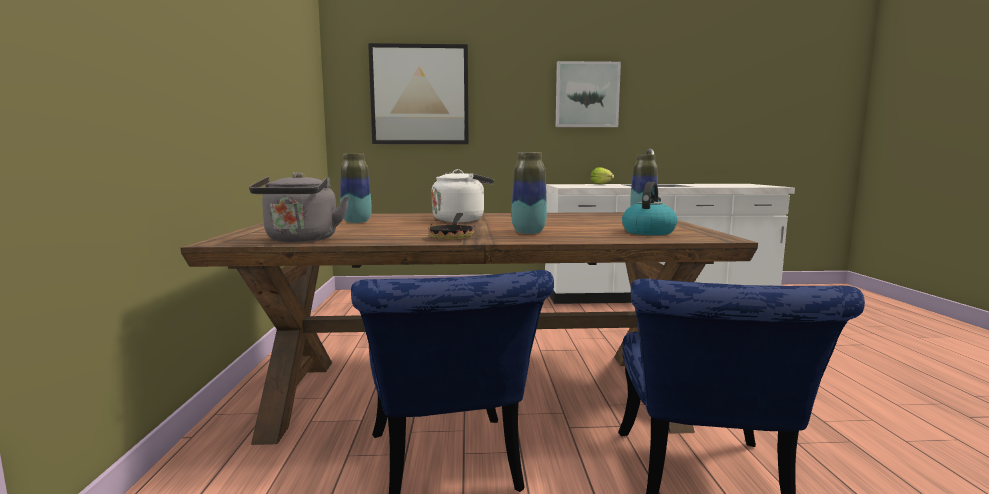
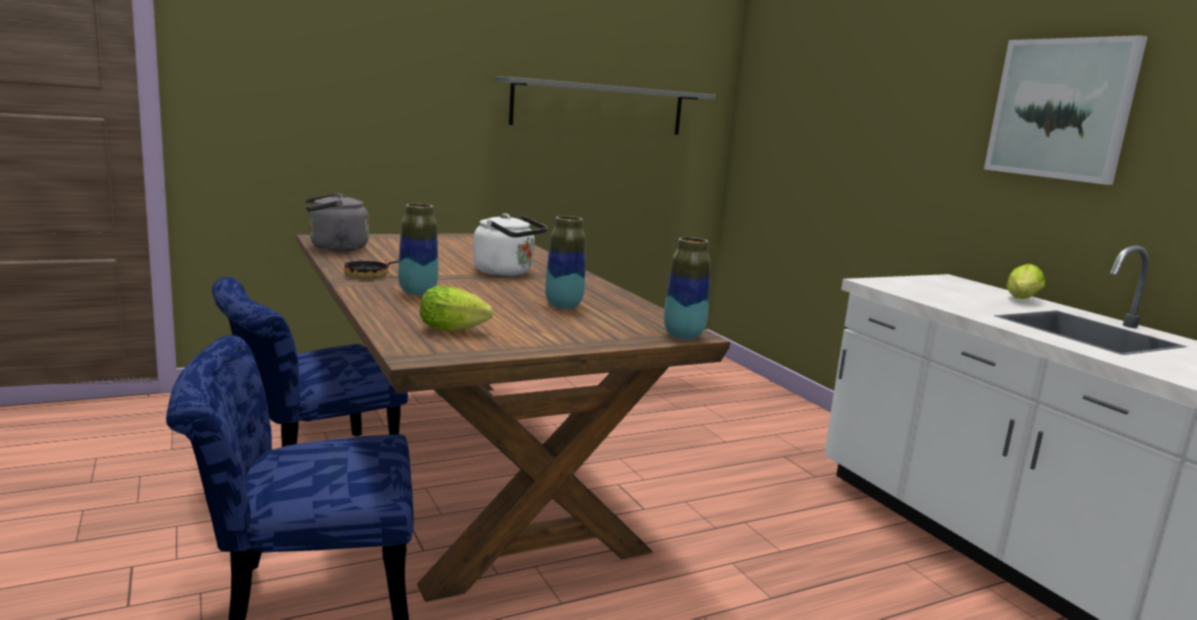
camera: 65 degrees right, 5 degrees up
vase [340,153,372,223] -> vase moved to [545,216,586,309]
picture [368,43,469,144] -> none
kettle [622,182,677,235] -> lettuce [420,286,493,331]
none -> grey shelf [495,76,716,135]

